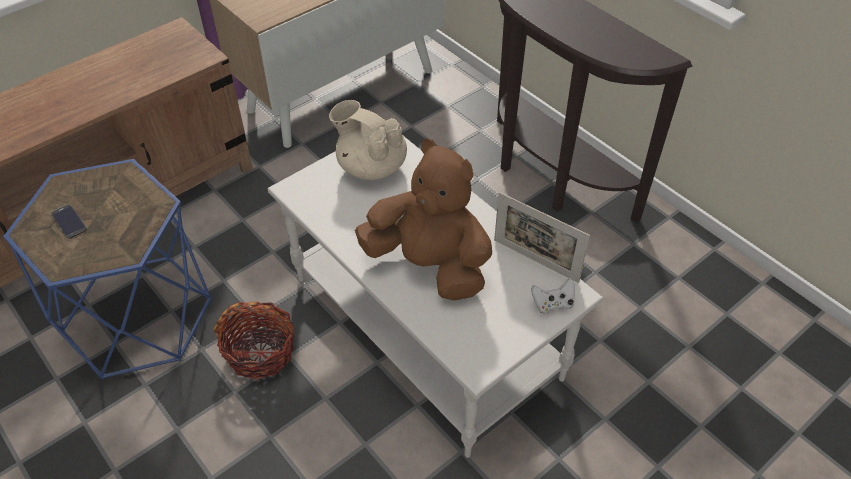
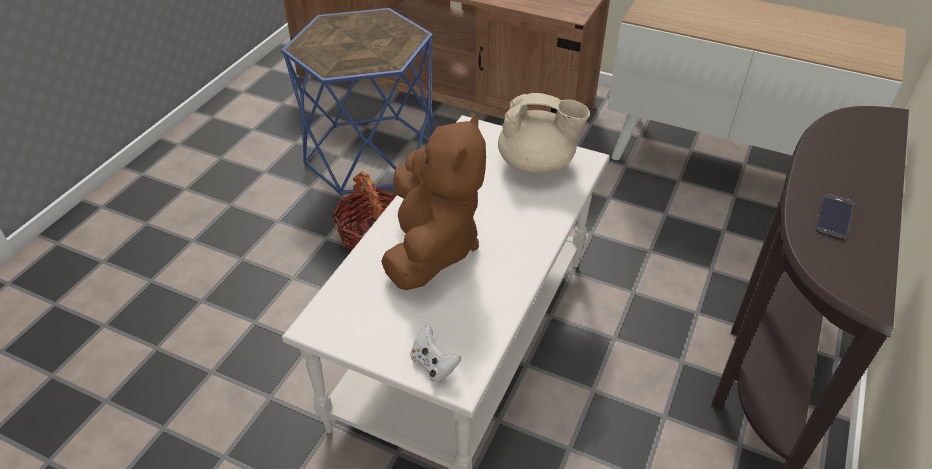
camera: 65 degrees right, 5 degrees down
phone [51,204,87,239] -> phone moved to [815,194,854,240]
beige teapot [329,100,407,180] -> beige teapot turned 90 degrees clockwise [498,93,590,175]
picture frame [494,192,590,283] -> none

